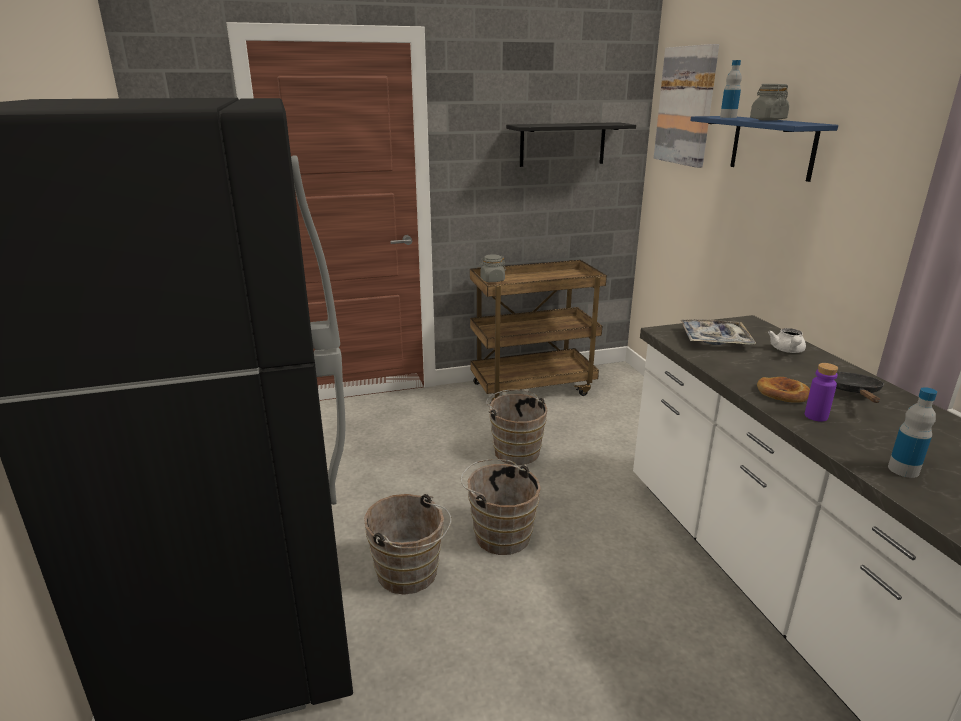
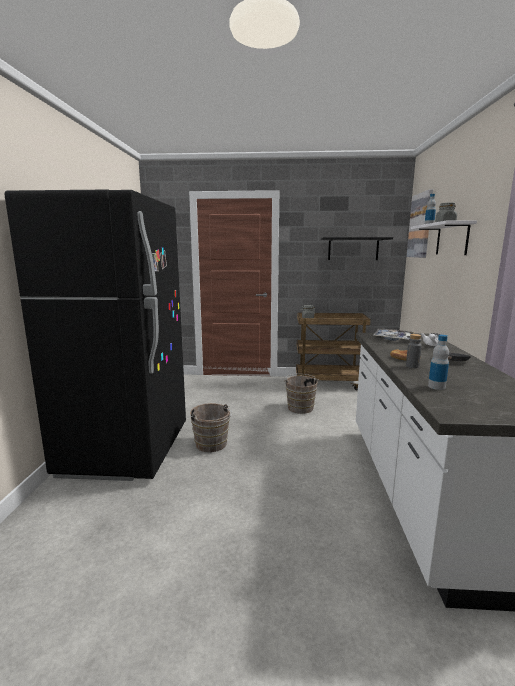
camera: 20 degrees right, 10 degrees down
brown bucket [461,459,541,555] -> none
blue shelf [690,116,838,182] -> white shelf [411,220,477,255]
purple bottle [805,363,838,422] -> grey bottle [406,334,422,368]

